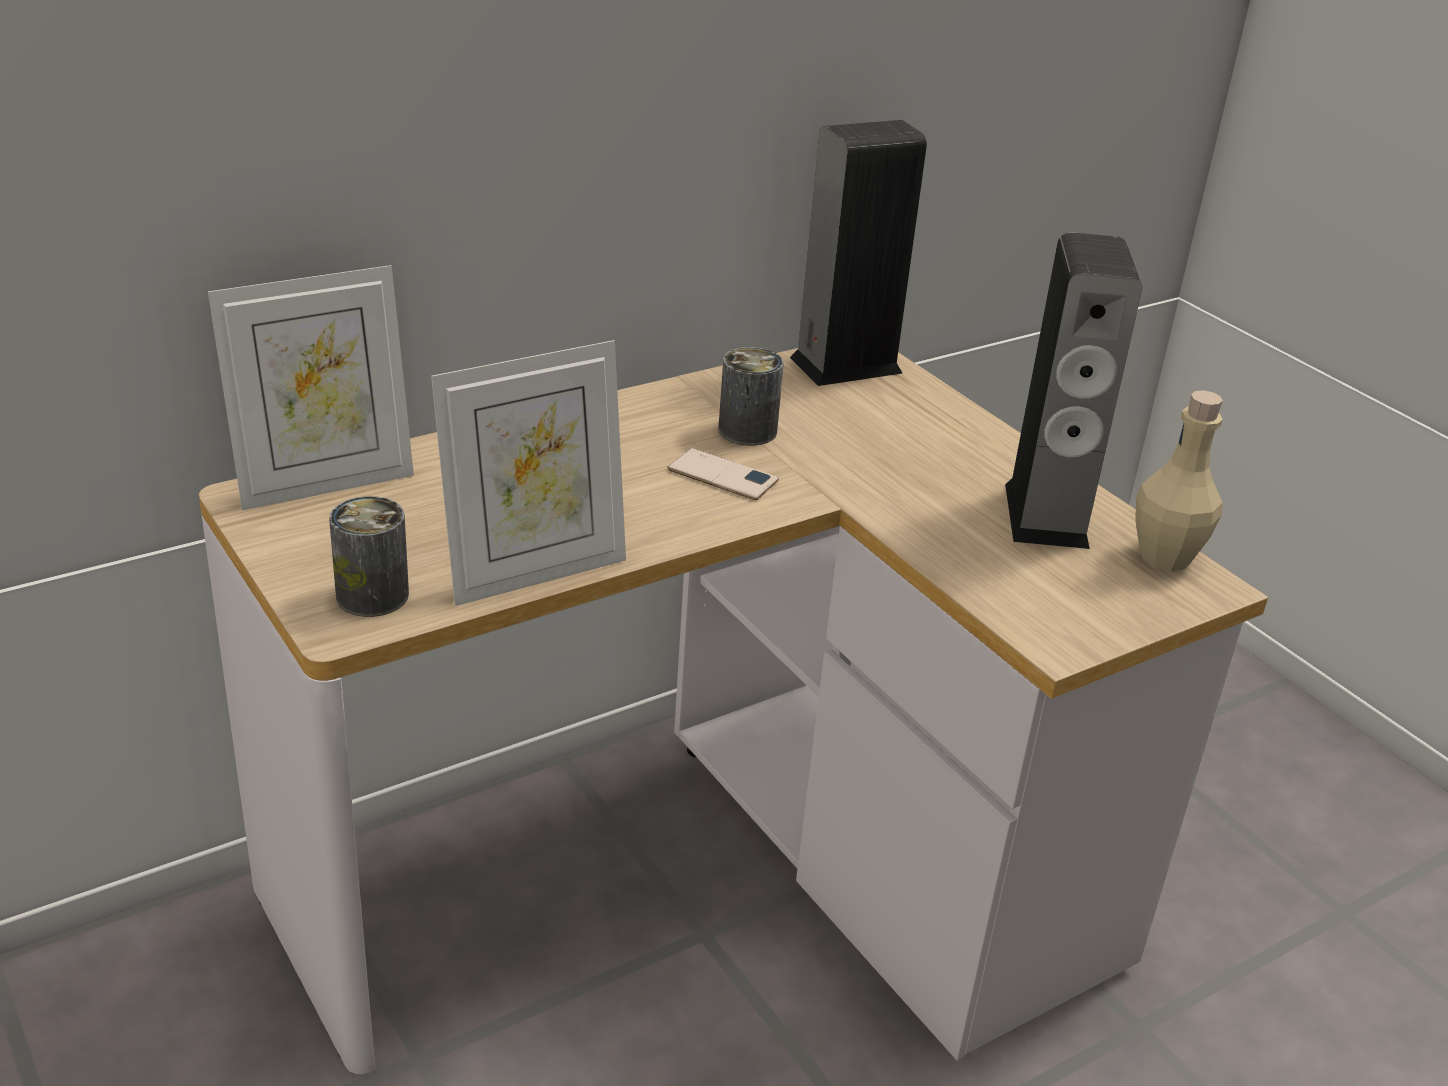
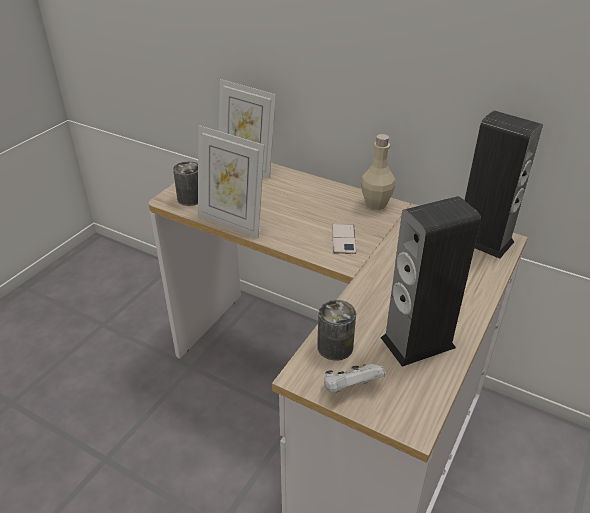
camera: 65 degrees right, 5 degrees up
can [718,347,784,445] -> can moved to [317,300,356,361]
beige bottle [1135,390,1223,571] -> beige bottle moved to [361,134,396,210]
none -> white game controller [324,364,385,393]

